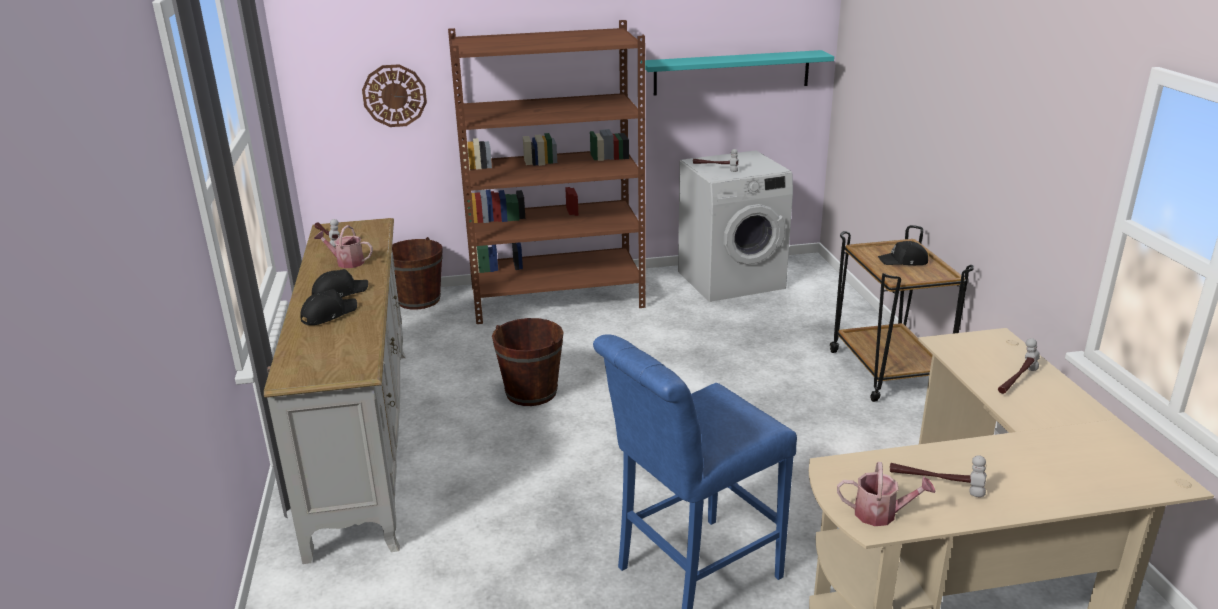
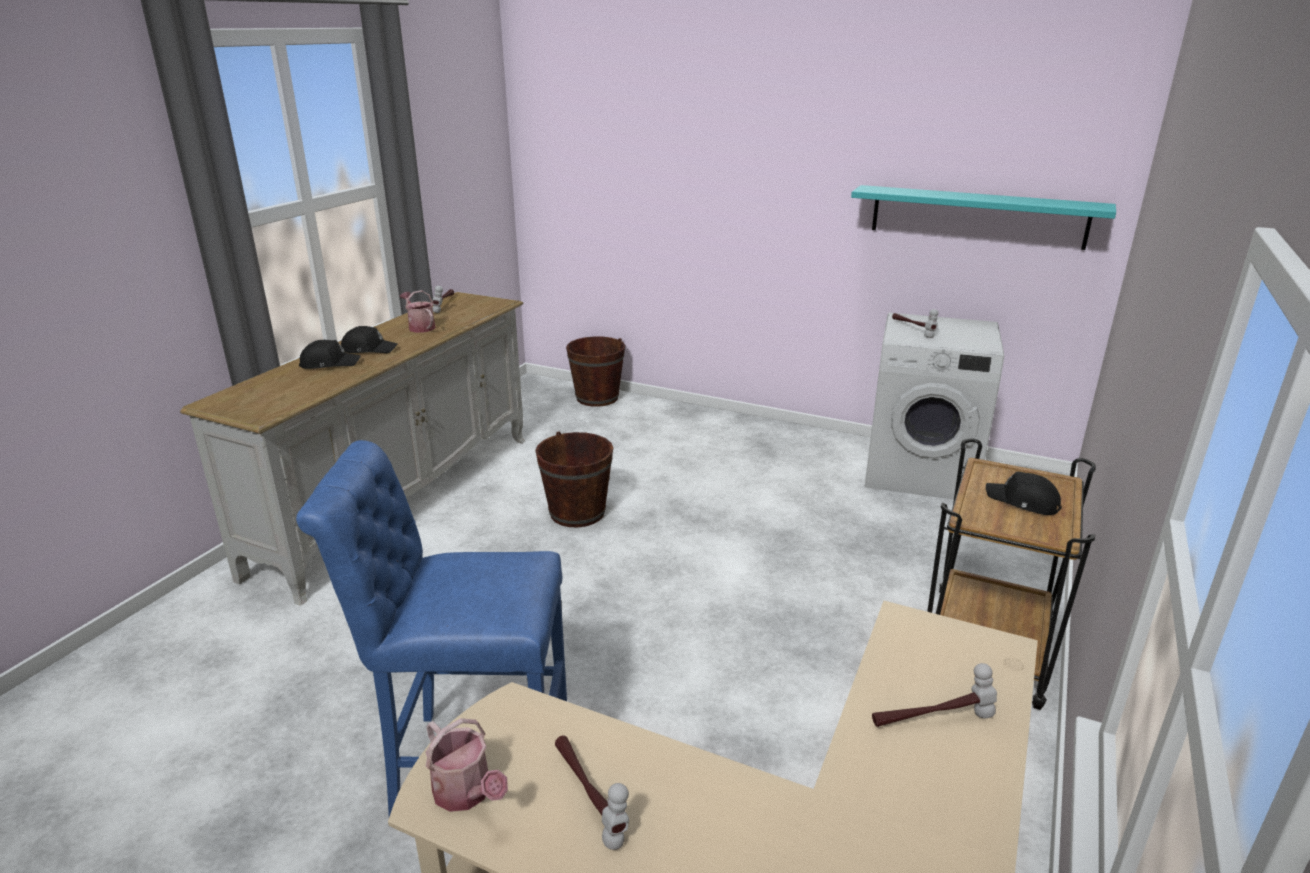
camera: 35 degrees right, 0 degrees up
wall clock [362,64,427,127] -> none
brown bookcase [448,20,646,324] -> none

